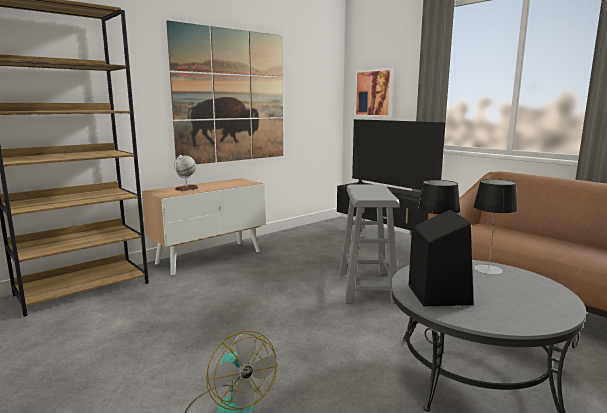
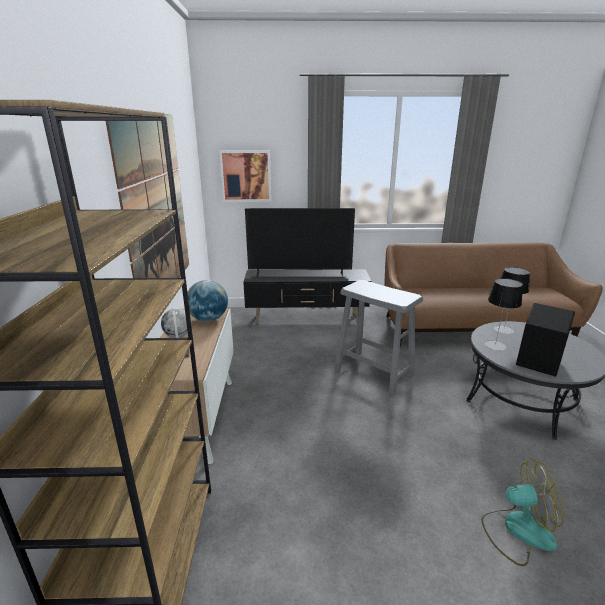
camera: 50 degrees left, 10 degrees up
none -> globe [187,280,228,322]

